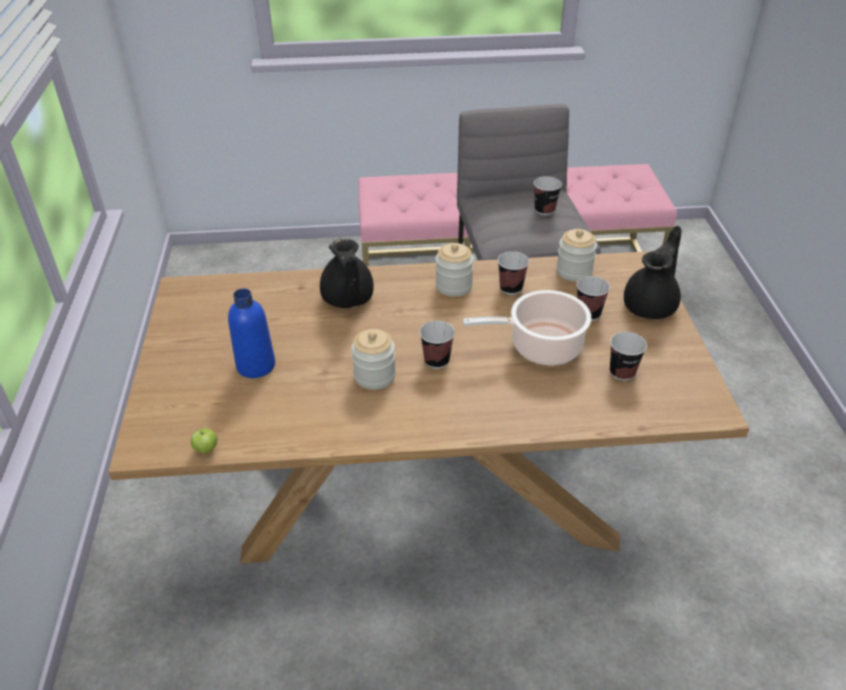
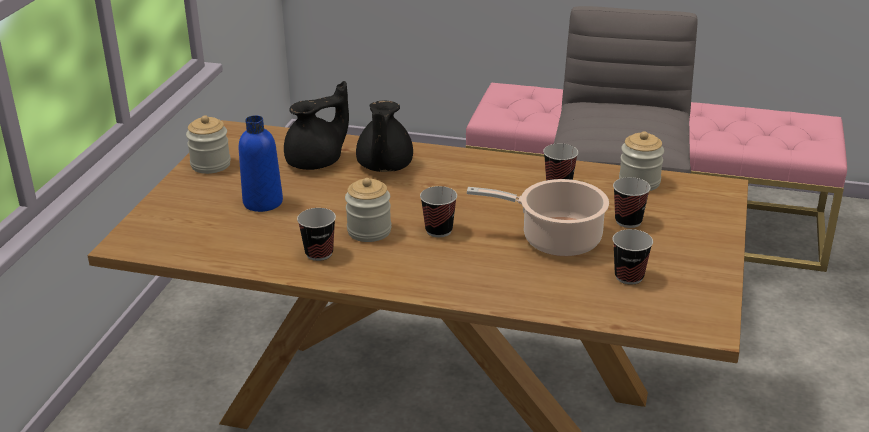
camera: 20 degrees right, 10 degrees down
apple [191,428,217,453] -> none
jar [435,243,474,297] -> jar moved to [186,115,231,174]
cup [534,176,562,215] -> cup moved to [297,208,336,261]
black teapot [624,226,682,319] -> black teapot moved to [284,81,349,170]

